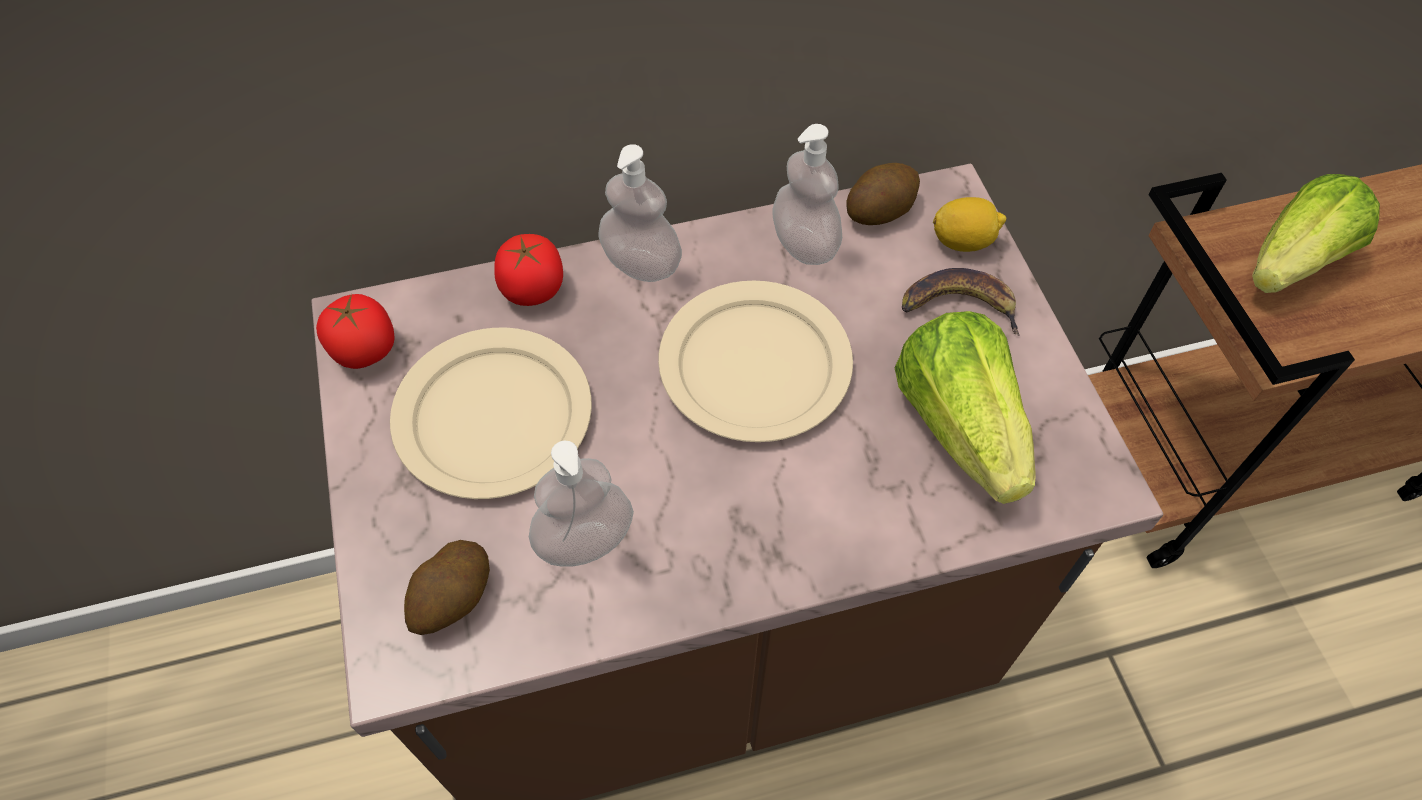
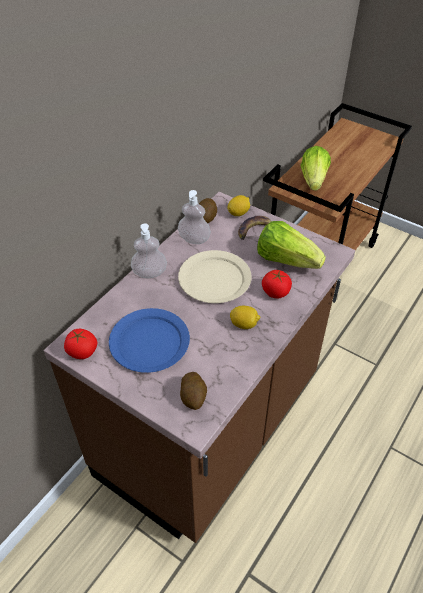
camera: 40 degrees left, 10 degrees down
beige plate [390,328,592,499] -> blue plate [109,308,190,373]
tomato [494,234,563,306] -> tomato moved to [262,270,292,298]
soap dispenser [529,440,634,567] -> none
none -> lemon [230,306,260,329]

